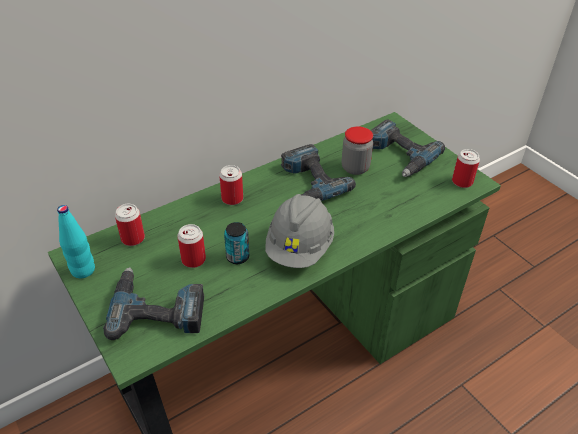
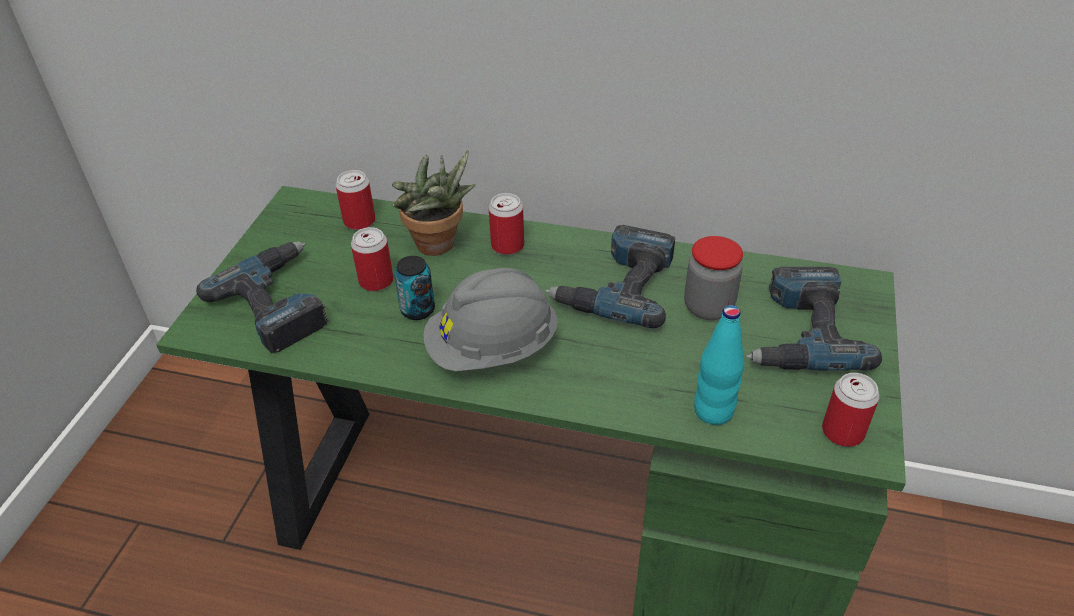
camera: 50 degrees right, 0 degrees up
turquoise bottle [57,205,95,278] -> turquoise bottle moved to [694,305,744,425]
none -> potted plant [392,150,476,256]

